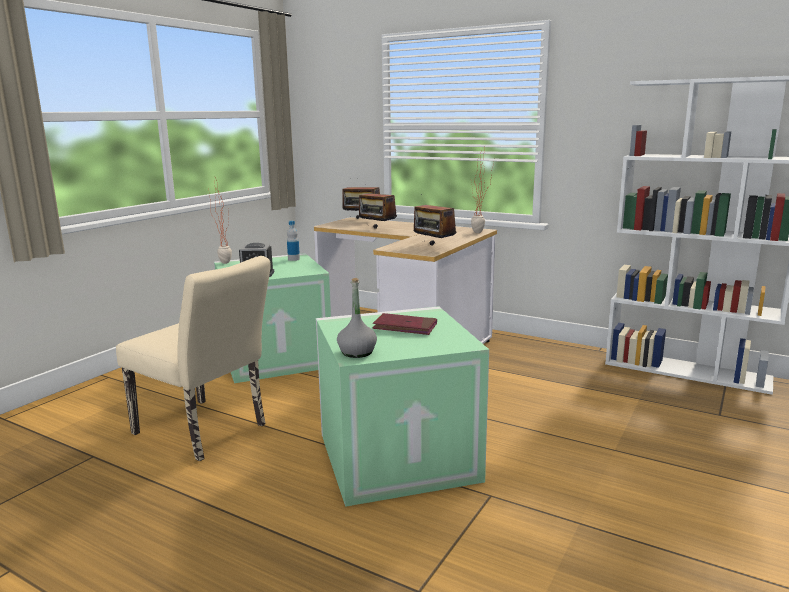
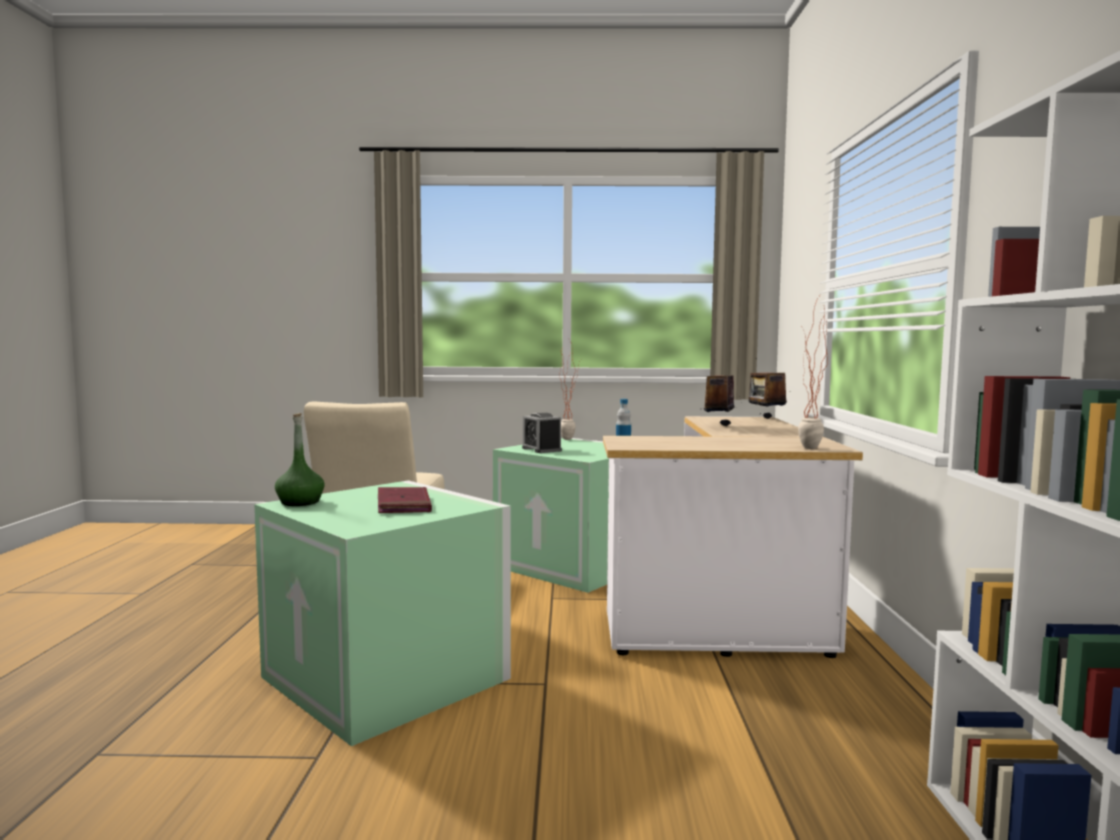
camera: 60 degrees right, 10 degrees down
grey bottle [337,278,377,358] -> green bottle [275,413,325,506]
radio [414,194,456,246] -> none

